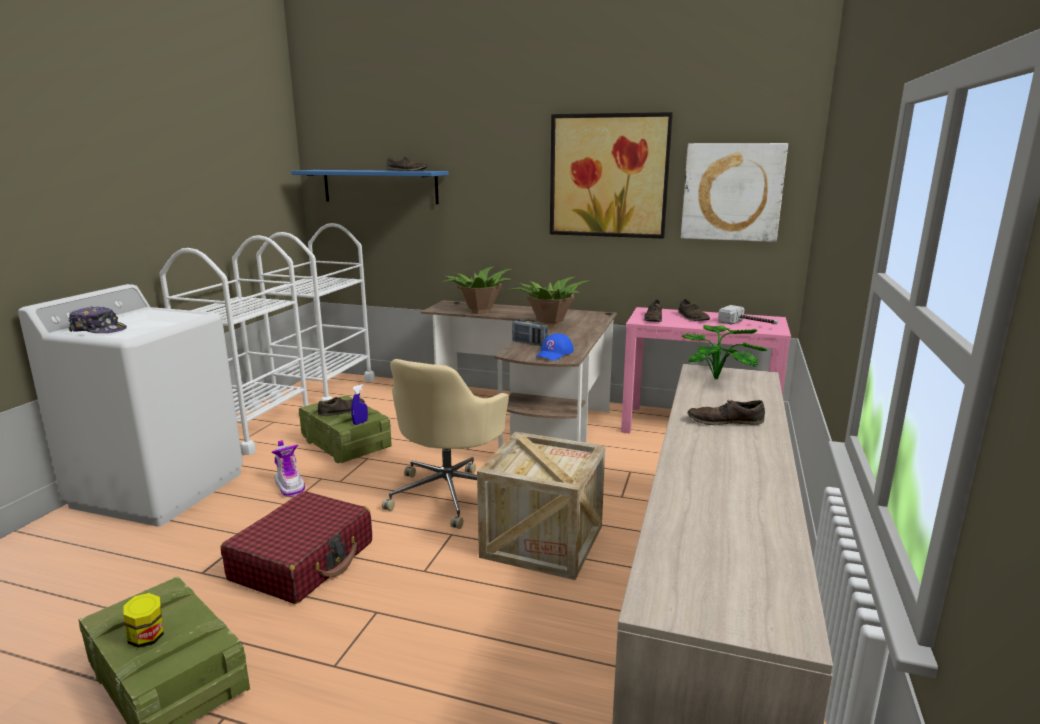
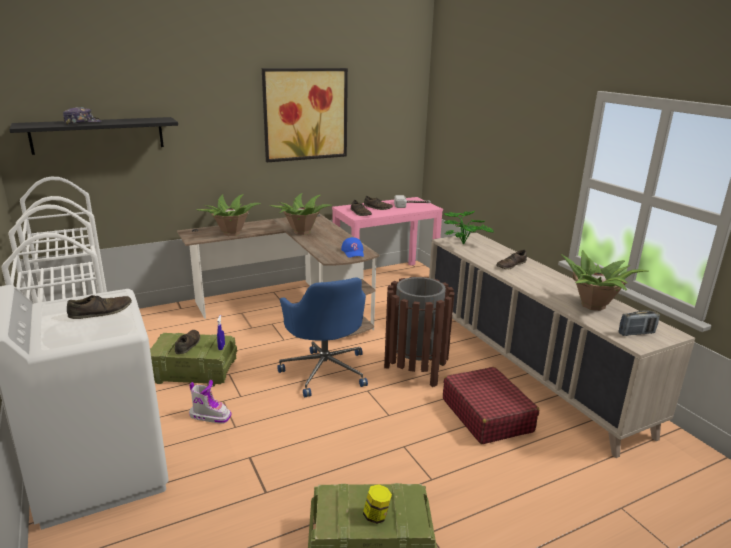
camera: 45 degrees left, 5 degrees up
cap [68,306,127,333] -> cap moved to [63,107,101,125]
red suitcase [221,491,372,604] -> red suitcase moved to [443,367,539,444]
blue shelf [291,170,449,204] -> black shelf [9,117,178,155]
beige office chair [382,359,509,529] -> blue office chair [277,277,368,397]
brown shoe [387,157,428,171] -> brown shoe moved to [67,295,132,319]
crate [477,432,605,580] -> brown trash can [384,277,455,387]
radio [512,319,548,346] -> radio moved to [619,310,660,336]
picture [681,143,788,242] -> none
none -> potted plant [561,250,649,311]

